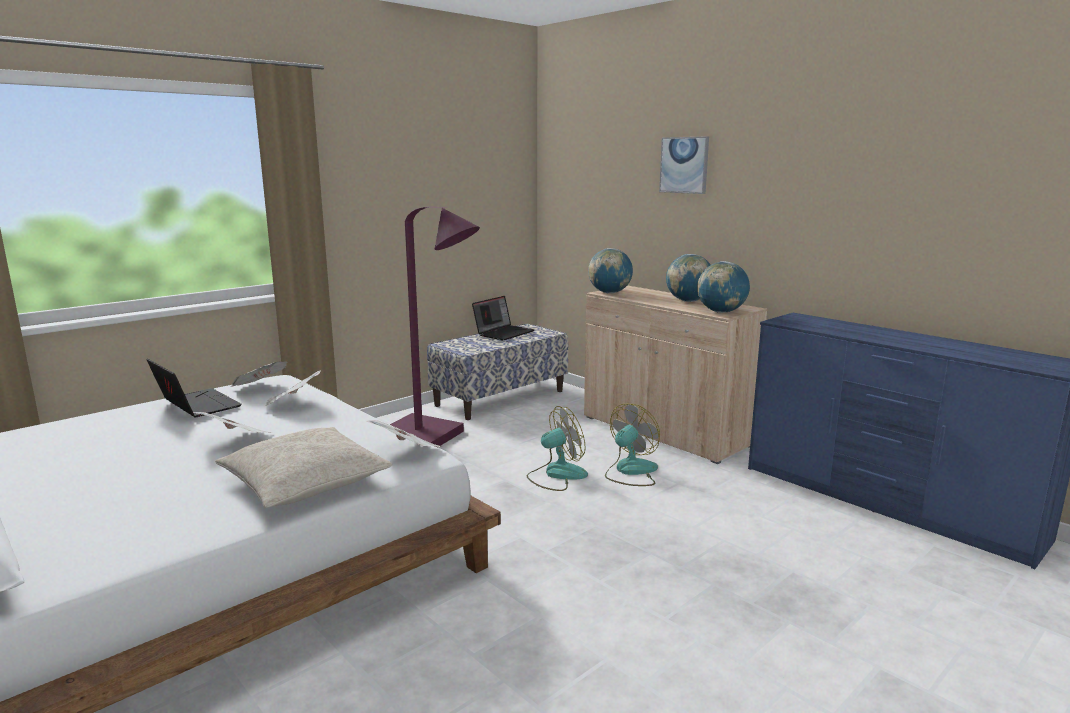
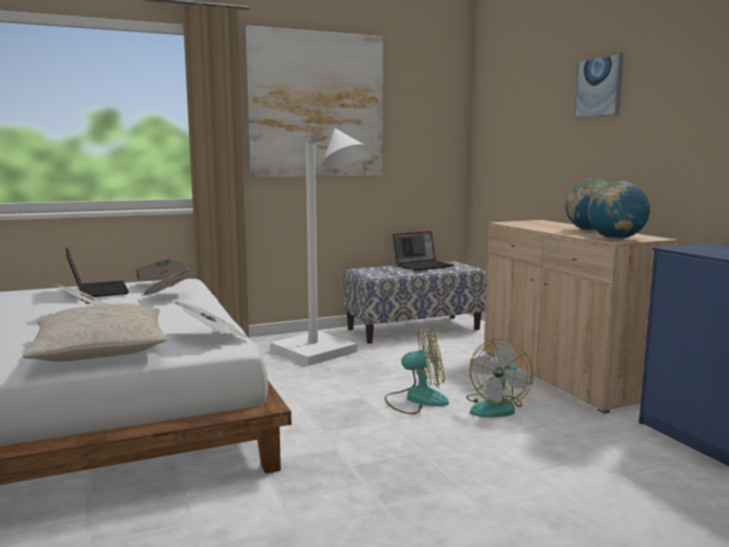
camera: 20 degrees right, 5 degrees down
purple floor lamp [390,207,480,447] -> white floor lamp [270,127,368,366]
globe [588,248,633,294] -> none
fan [605,404,660,486] -> fan turned 150 degrees clockwise [466,339,534,417]
none -> picture [246,25,383,178]

